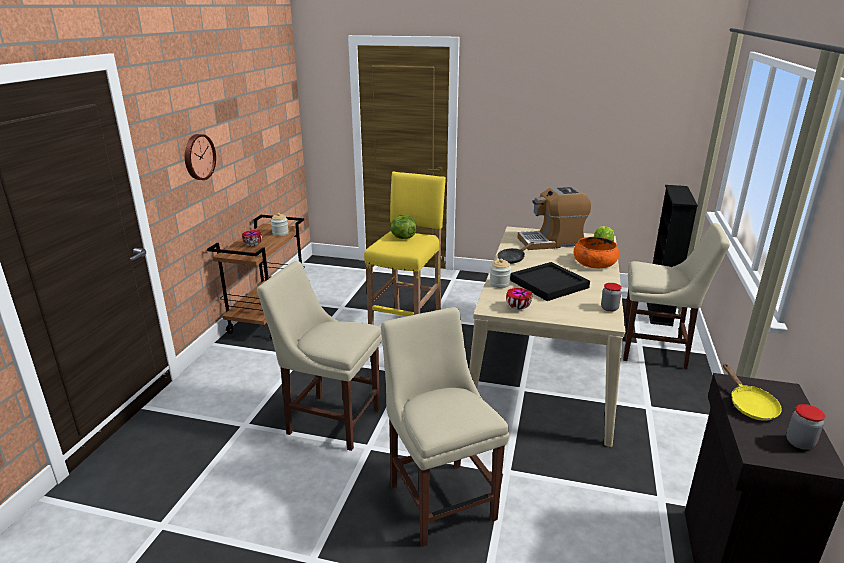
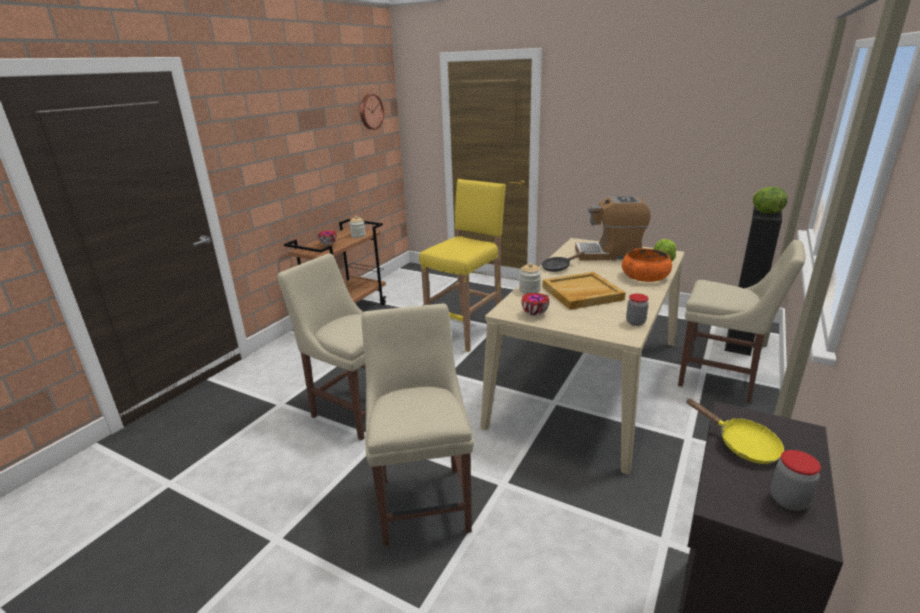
camera: 15 degrees right, 0 degrees up
wall clock [185,134,216,180] -> wall clock moved to [360,94,384,130]
lettuce [390,215,416,239] -> lettuce moved to [752,186,788,214]
black tray [510,262,590,301] -> beige tray [542,272,626,310]
yellow frying pan [723,363,782,421] -> yellow frying pan turned 45 degrees counterclockwise [686,398,784,464]

